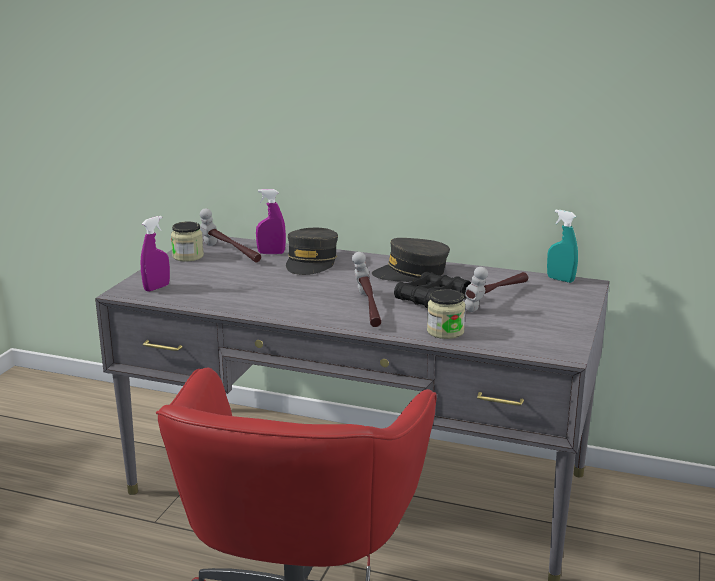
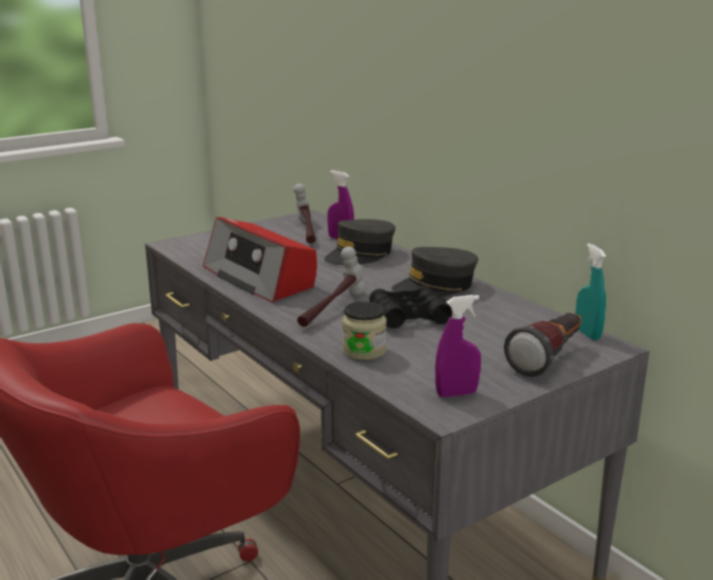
camera: 35 degrees right, 0 degrees up
purple spray bottle [141,216,170,292] -> purple spray bottle moved to [435,295,481,397]
jar [171,222,204,262] -> none
grey cap [372,238,450,282] -> grey cap turned 45 degrees counterclockwise [392,247,478,297]
hammer [464,267,528,312] -> none
none -> radio [203,217,317,302]
none -> flashlight [504,313,582,377]

